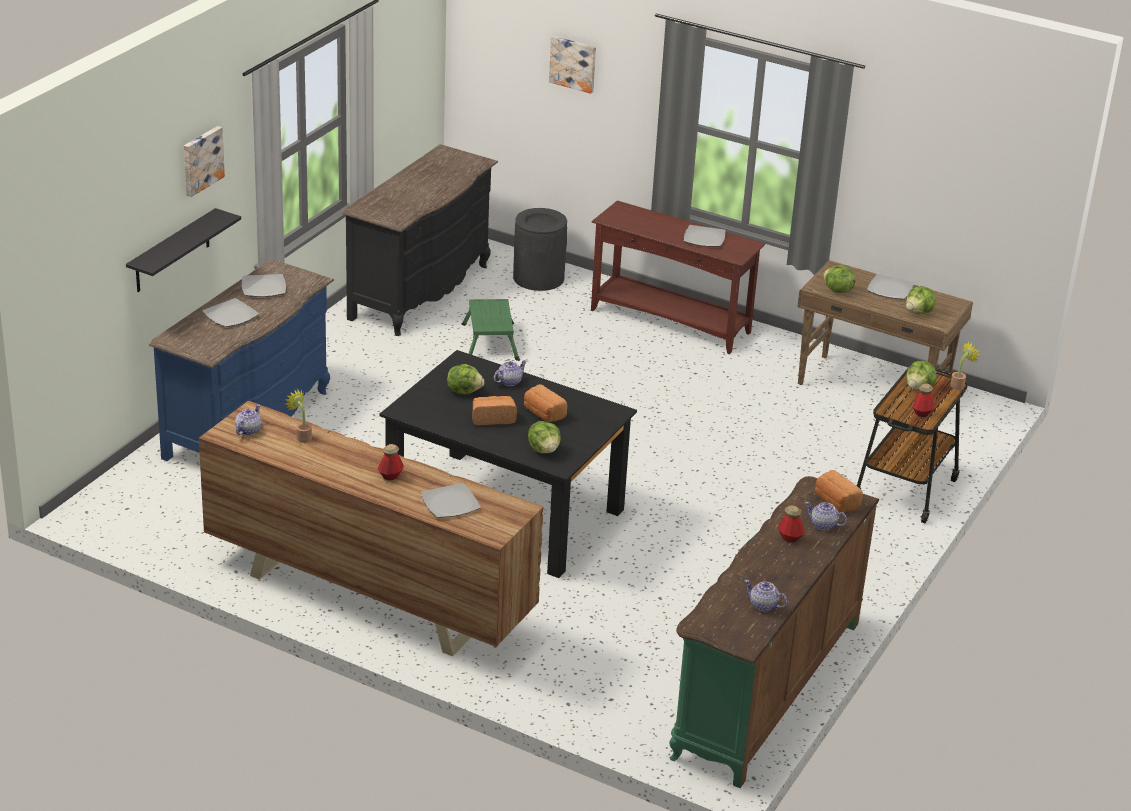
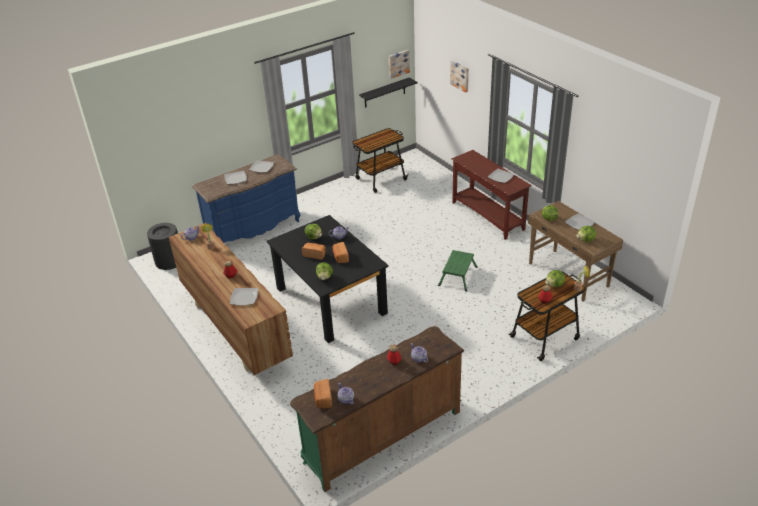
camera: 30 degrees right, 5 degrees up
black shelf [126,208,241,292] -> black shelf moved to [359,78,417,108]
picture [184,126,225,197] -> picture moved to [389,50,410,79]
black dresser [342,144,498,336] -> cart [352,128,409,193]
green step ladder [461,299,520,361] -> green step ladder moved to [438,250,478,292]
black trash can [513,208,567,291] -> black trash can moved to [147,223,178,270]
bread [815,470,863,512] -> bread moved to [314,379,332,408]

